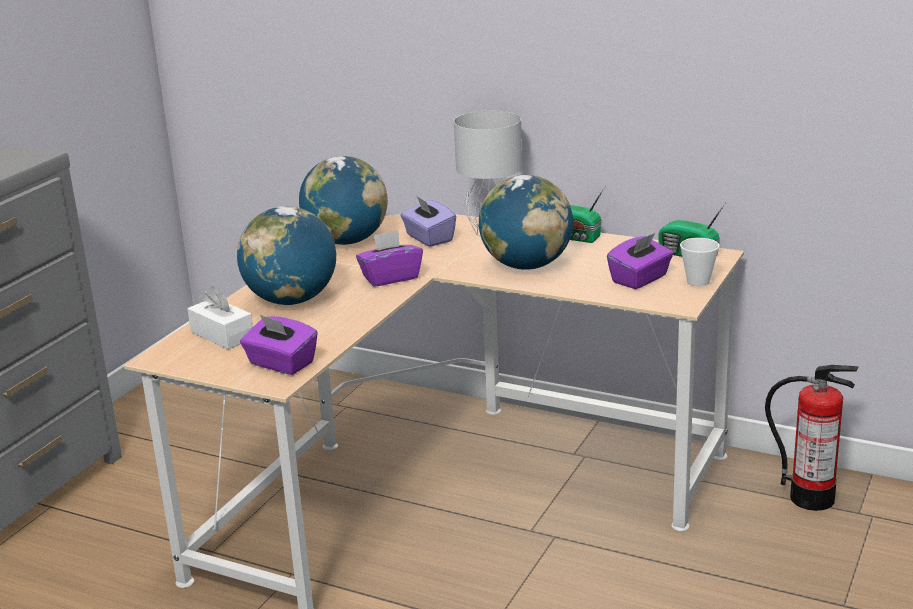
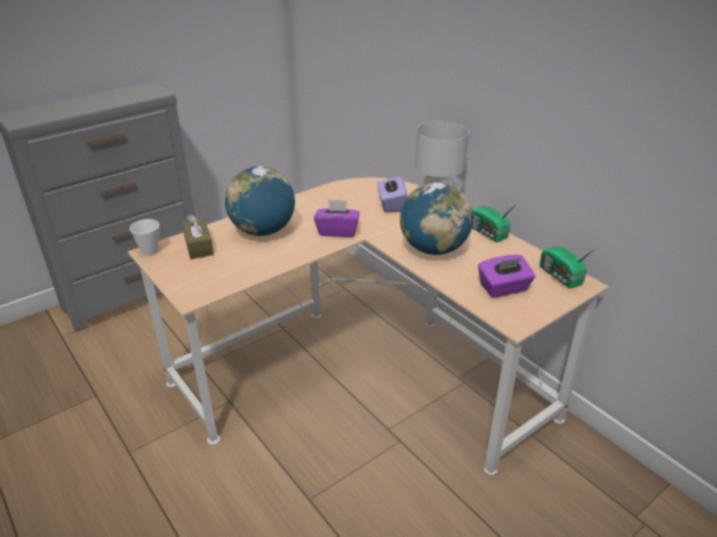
camera: 25 degrees right, 10 degrees up
white tissue box [187,287,253,350] -> brown tissue box [182,214,214,259]
purple tissue box [240,315,318,375] -> none
globe [299,156,388,245] -> none
cup [680,238,720,287] -> cup moved to [130,219,159,256]
fire extinguisher [765,365,859,511] -> none

